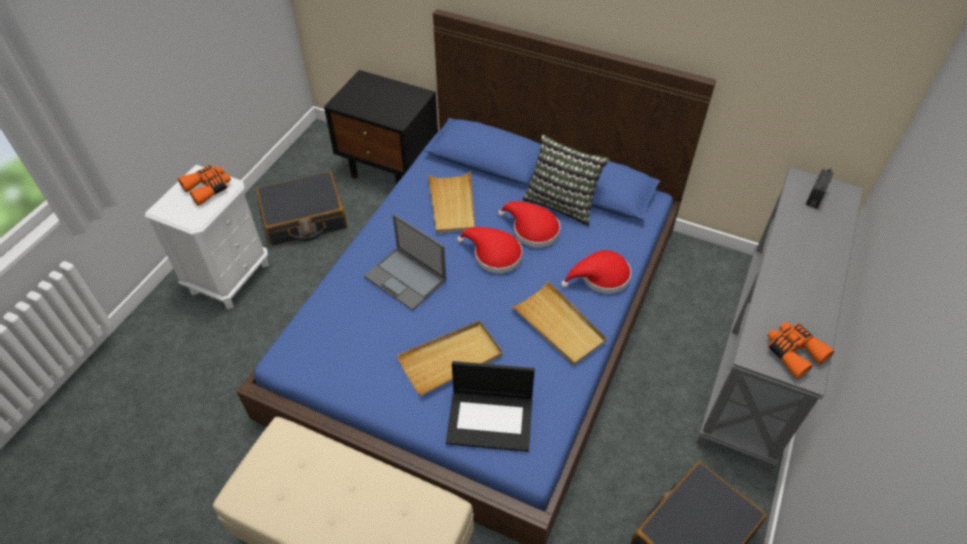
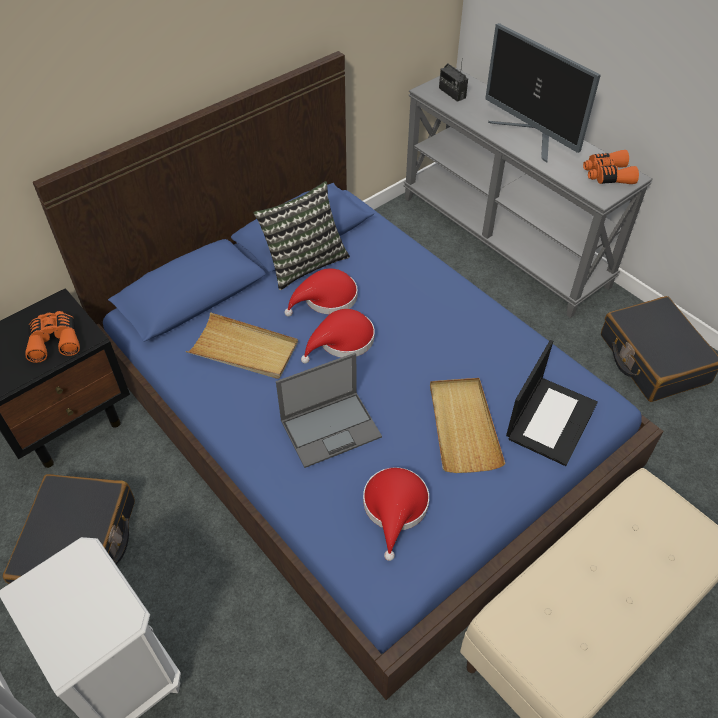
camera: 65 degrees left, 0 degrees up
orange binoculars [178,165,231,206] -> orange binoculars moved to [25,311,80,363]
beige tray [511,281,607,366] -> none
red hat [561,250,631,294] -> red hat moved to [363,467,429,561]
none -> monitor [485,23,601,163]

